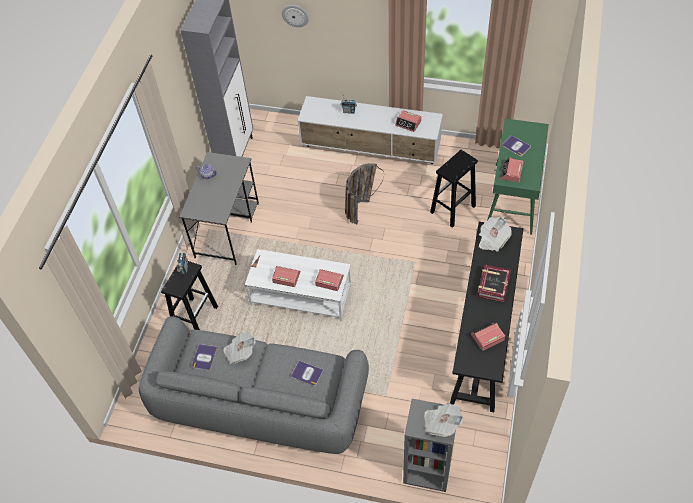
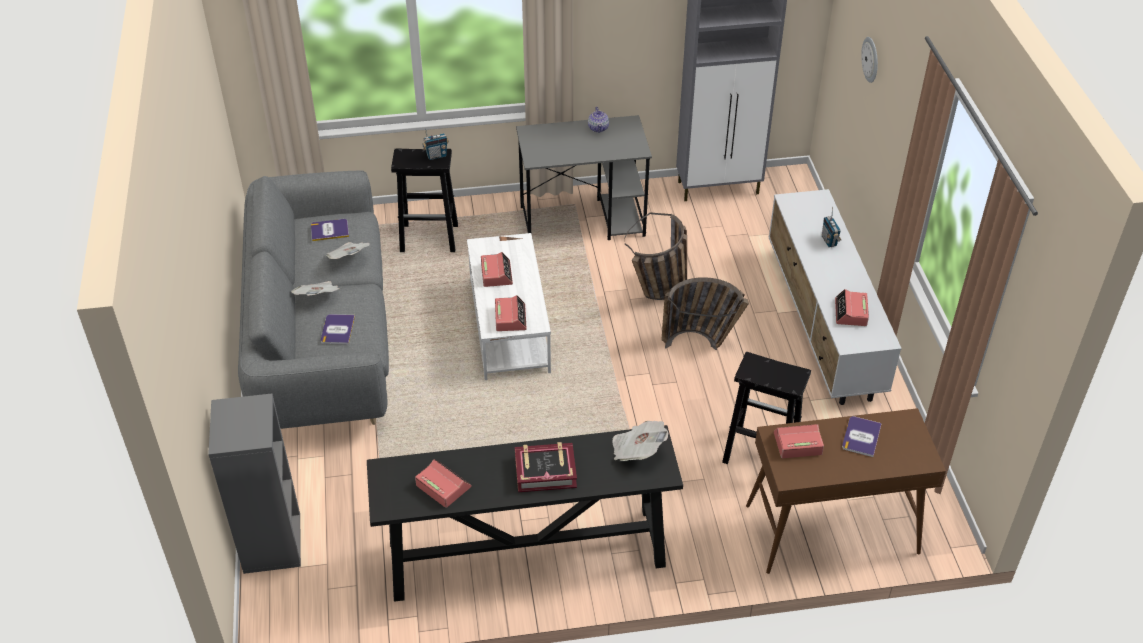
camera: 65 degrees right, 10 degrees down
newspaper [424,403,463,437] -> newspaper moved to [291,281,340,296]
green console table [487,118,549,235] -> brown console table [746,408,946,574]
none -> basket [625,212,687,300]

